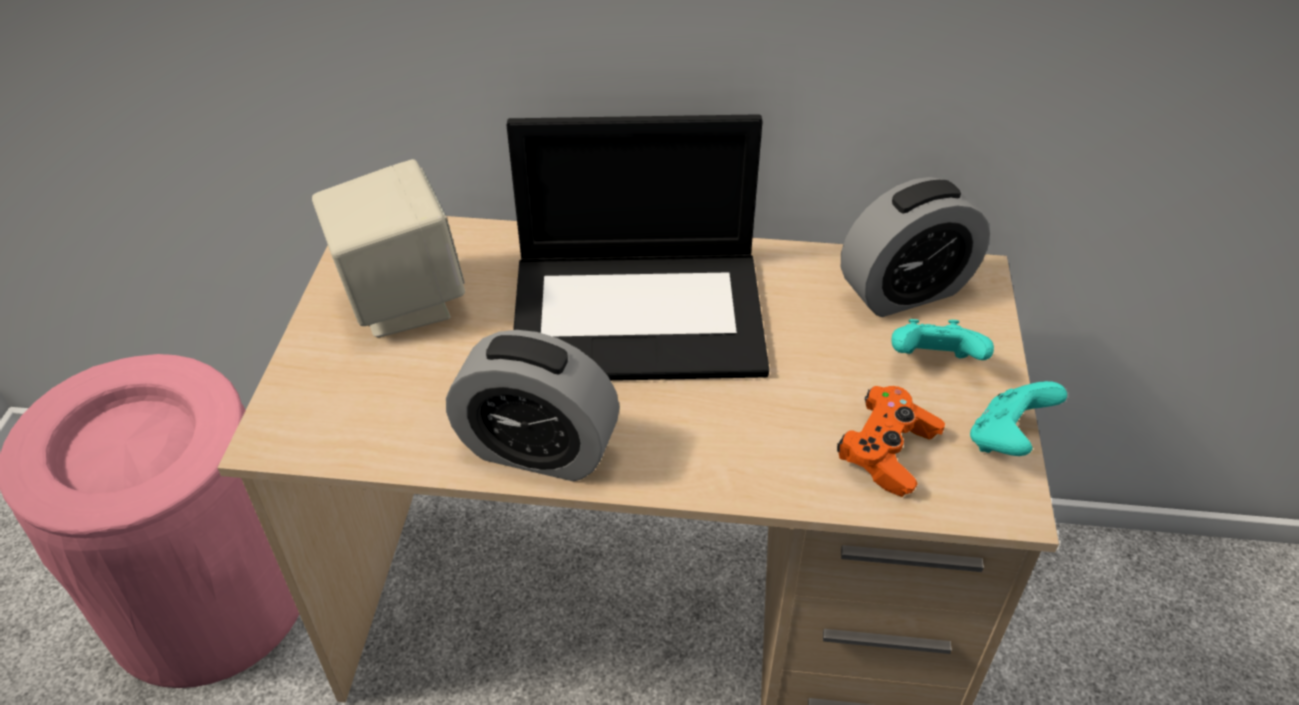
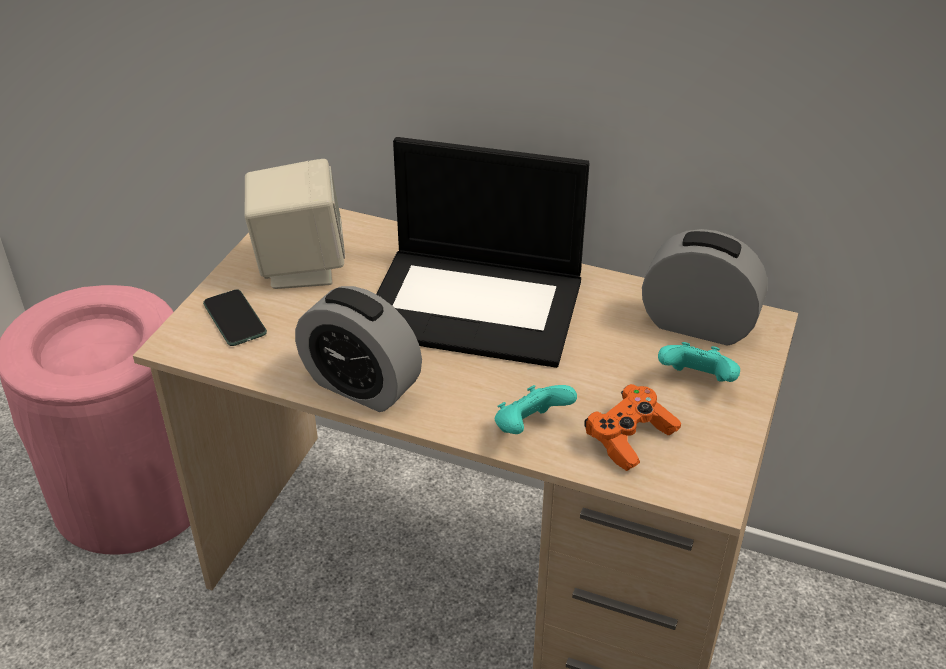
camera: 15 degrees right, 5 degrees down
alarm clock [841,177,990,317] -> alarm clock turned 150 degrees counterclockwise [642,229,768,346]
turquoise game controller [970,381,1067,456] -> turquoise game controller moved to [495,385,577,434]
none -> phone [203,289,267,346]

